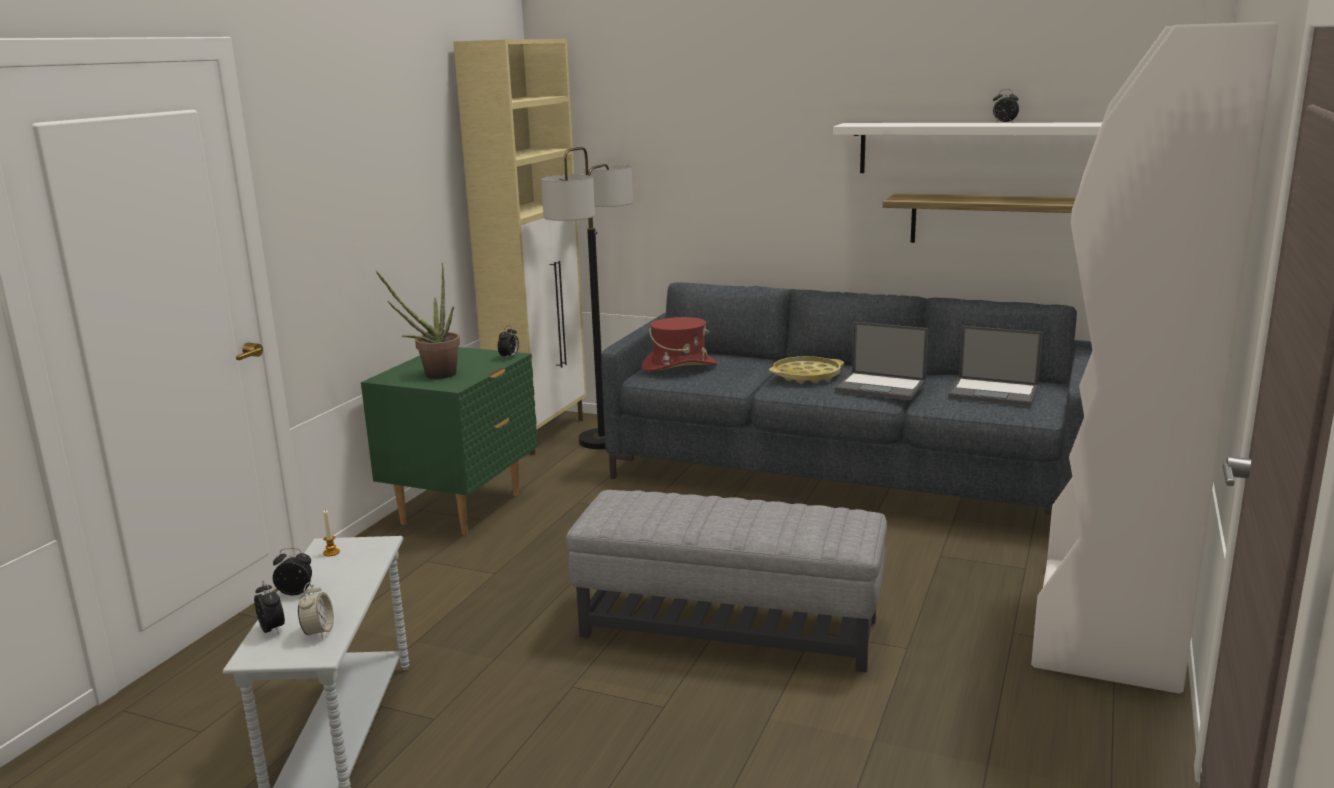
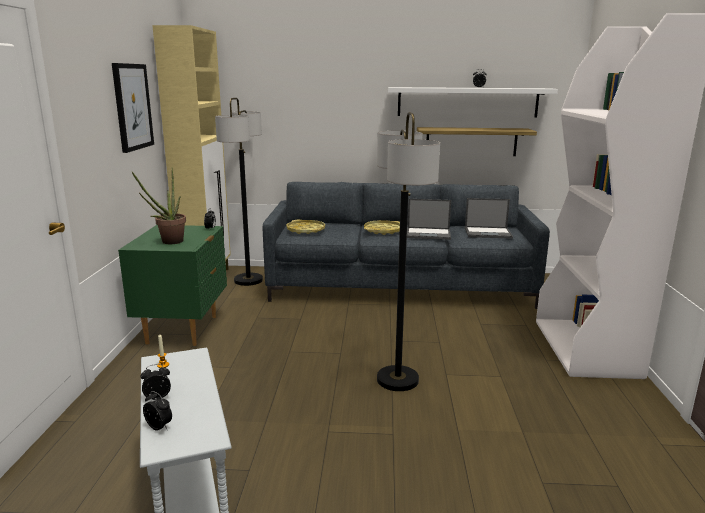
camera: 20 degrees left, 0 degrees up
alarm clock [298,582,334,639] -> none
grey ottoman [566,490,887,672] -> floor lamp [377,112,440,391]
red hat [641,317,717,372] -> yellow tray [286,220,325,234]
none -> picture [112,63,154,153]

